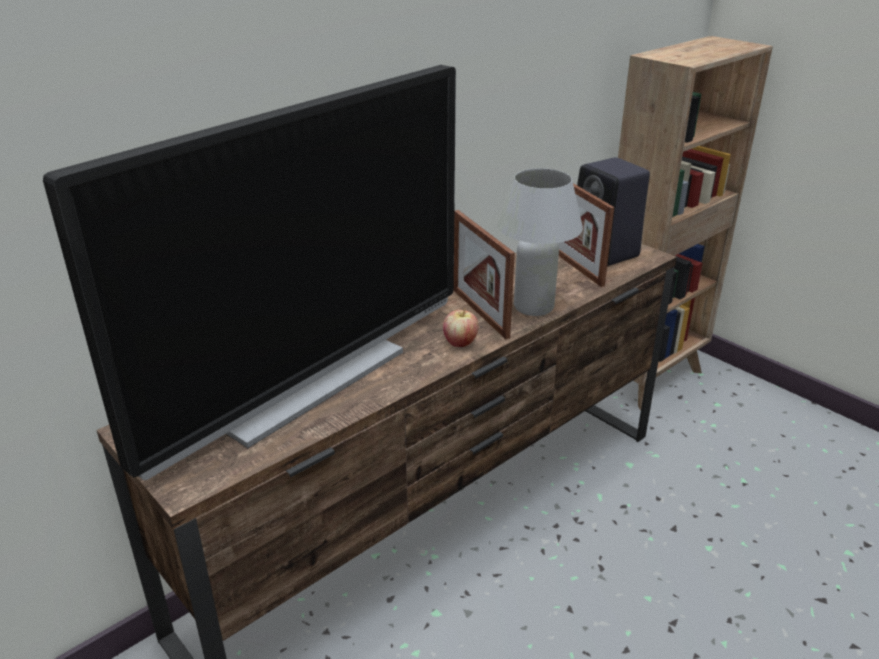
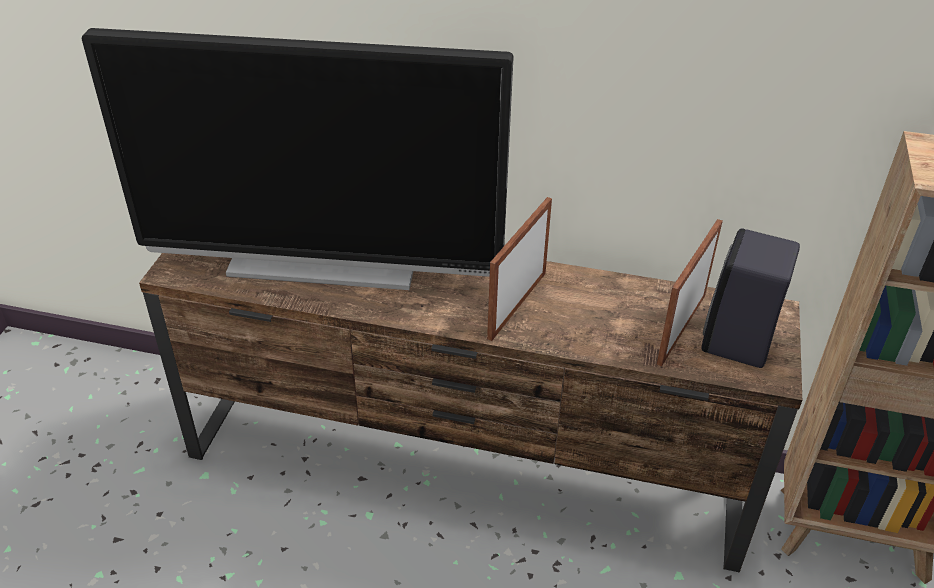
camera: 55 degrees right, 10 degrees up
apple [443,308,478,347] -> none
white table lamp [497,168,583,316] -> none

